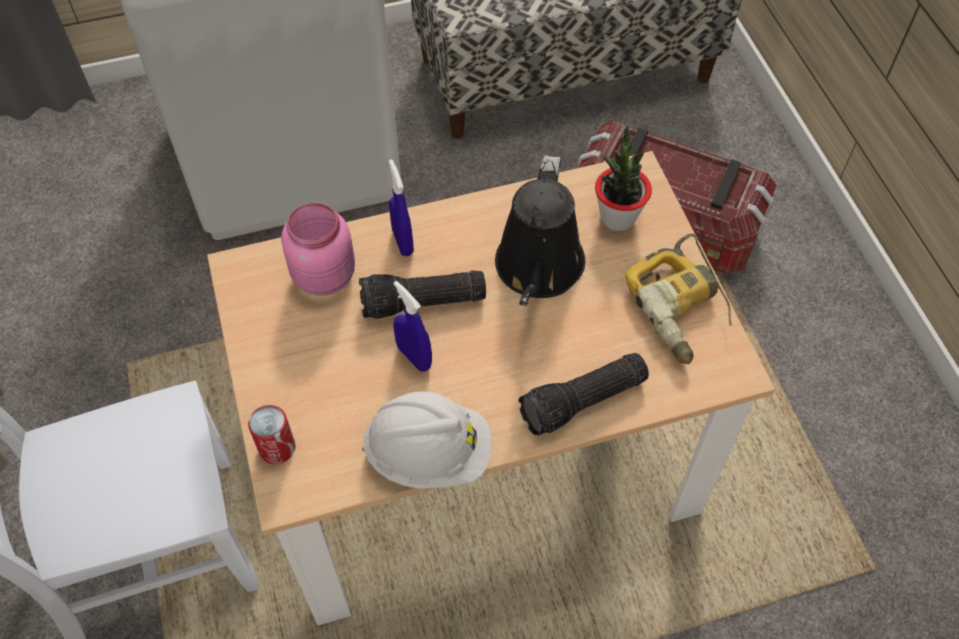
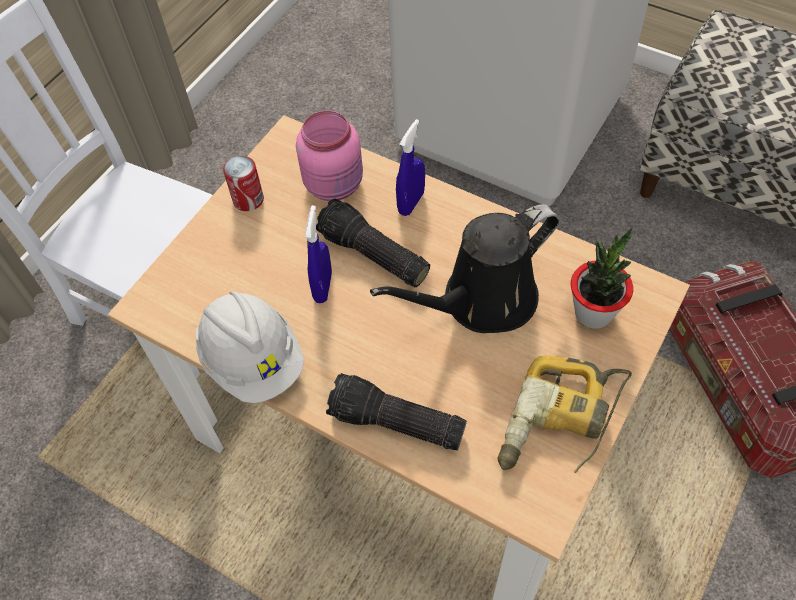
camera: 50 degrees right, 0 degrees up
can [248,405,295,464] -> can moved to [223,156,264,211]

